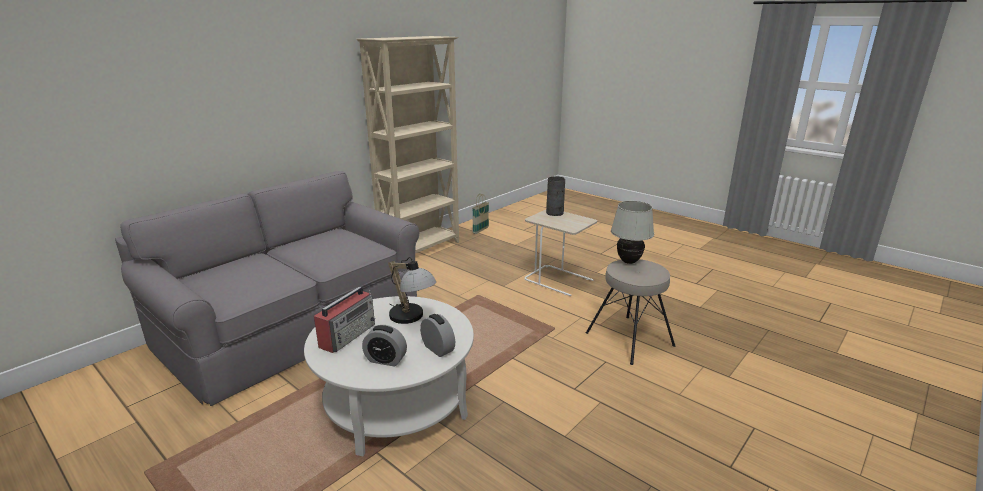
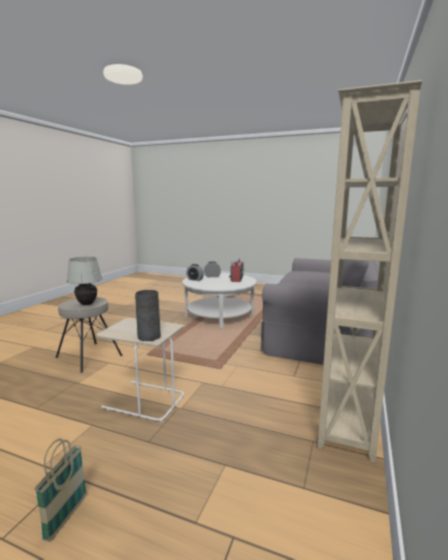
camera: 160 degrees right, 10 degrees down
table lamp [388,257,436,324] -> none
basket [472,194,489,234] -> basket moved to [34,439,87,542]

